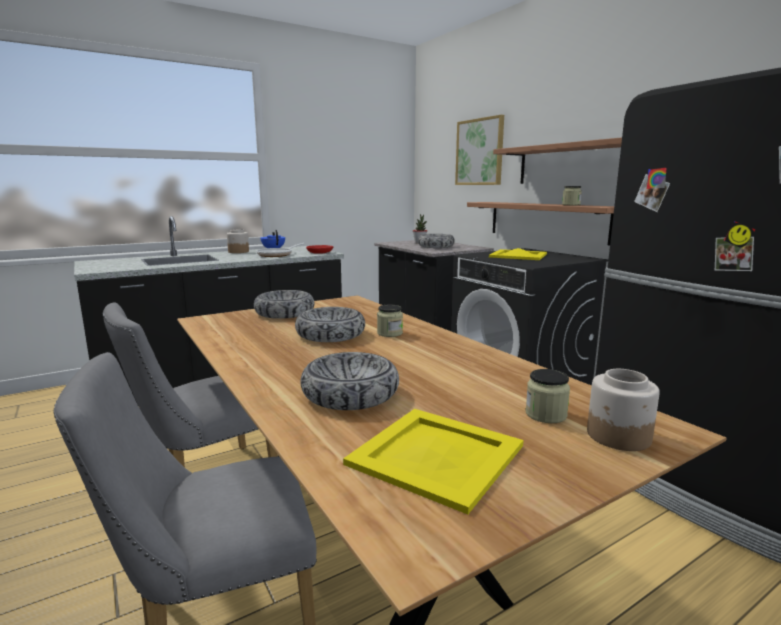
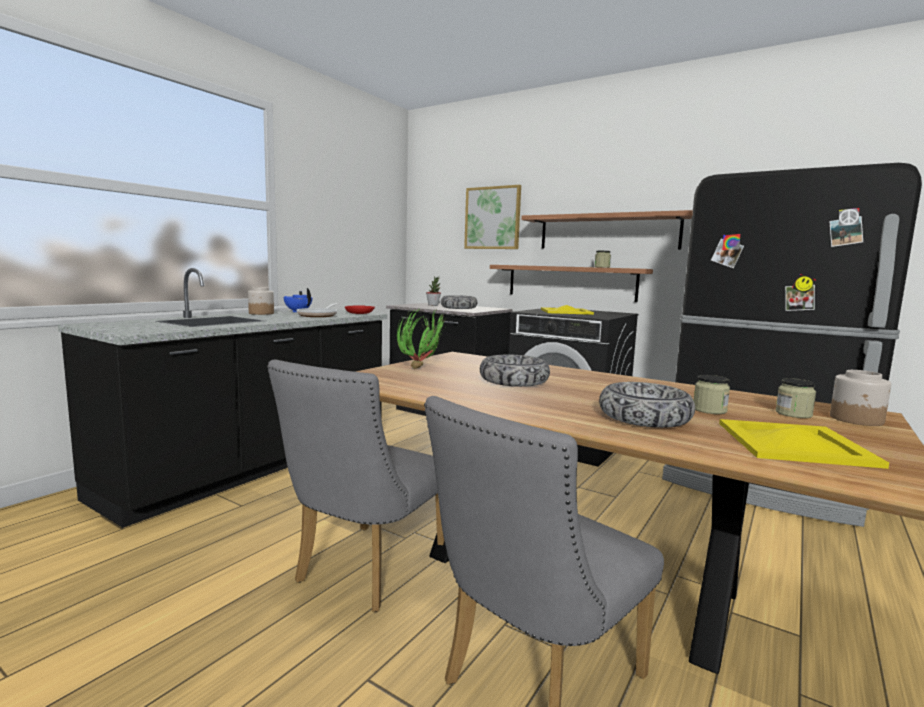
camera: 25 degrees left, 5 degrees down
bowl [254,290,315,319] -> potted plant [397,309,448,369]
jar [377,304,403,337] -> jar moved to [694,375,730,414]

